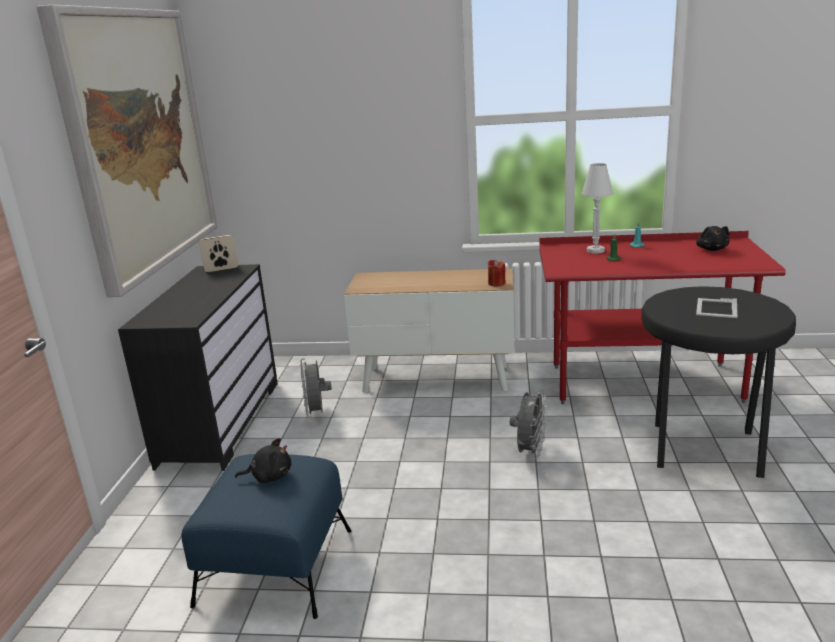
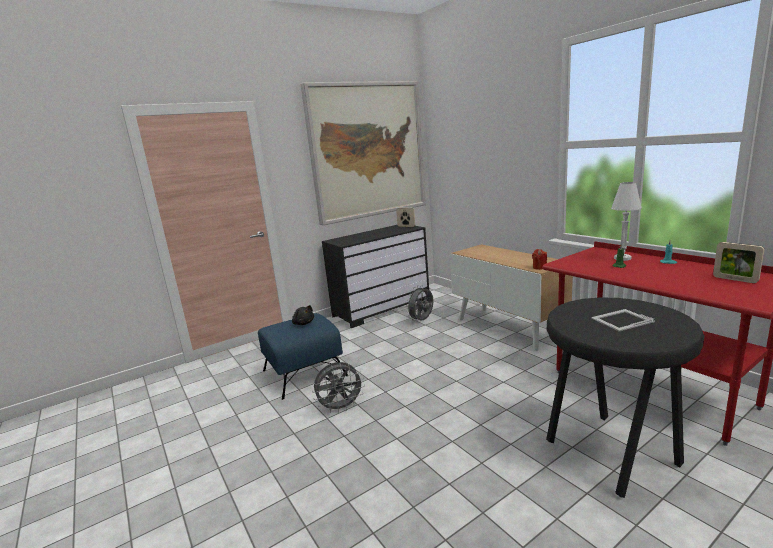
camera: 50 degrees right, 5 degrees down
grey fan [510,389,547,459] -> grey fan moved to [312,362,365,413]
black plush toy [696,226,729,251] -> picture frame [713,242,764,283]

